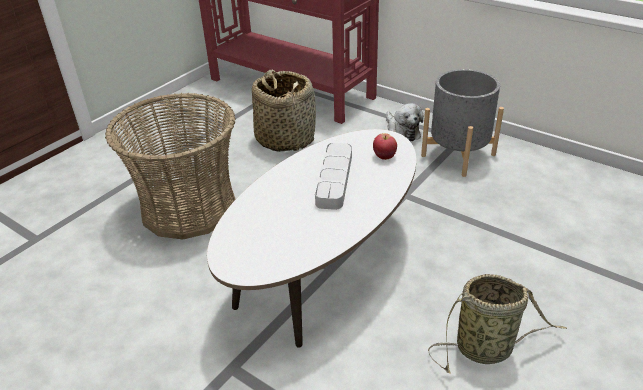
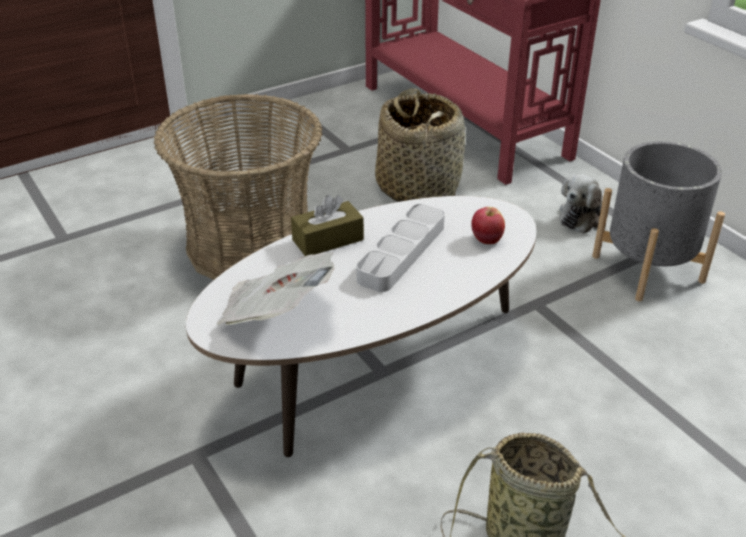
camera: 20 degrees right, 0 degrees up
plush toy [386,103,424,142] -> plush toy turned 45 degrees clockwise [559,174,605,233]
none -> newspaper [216,252,334,325]
none -> brown tissue box [291,195,364,256]

